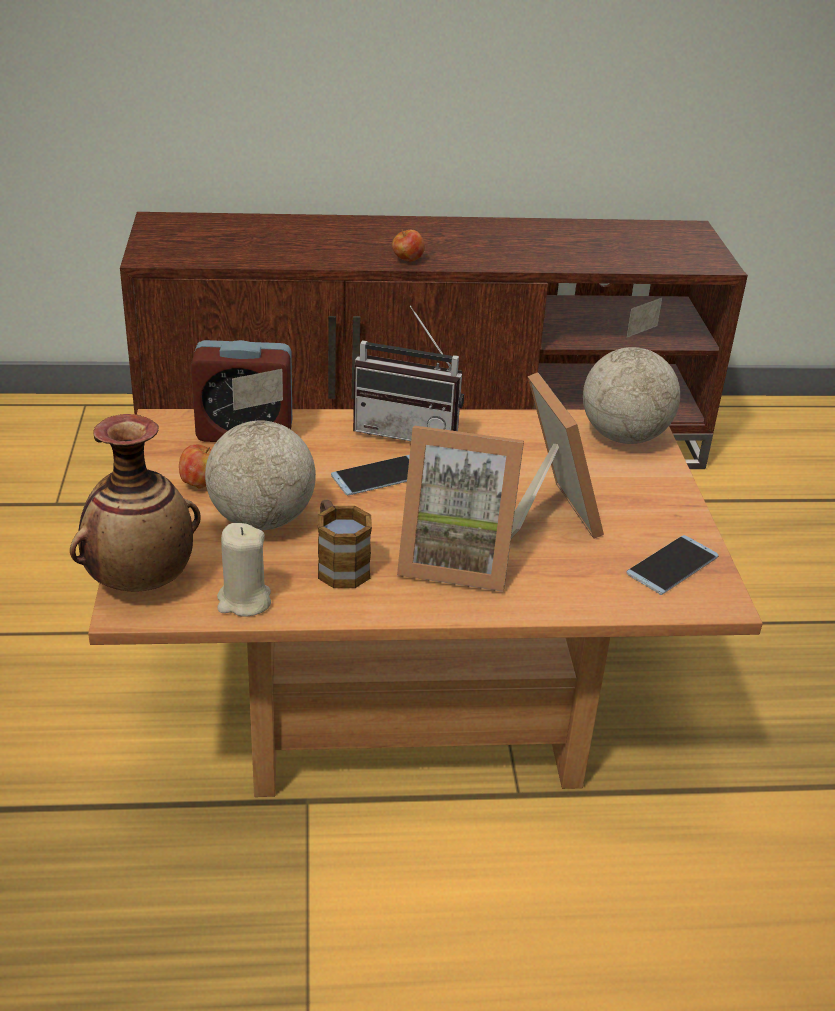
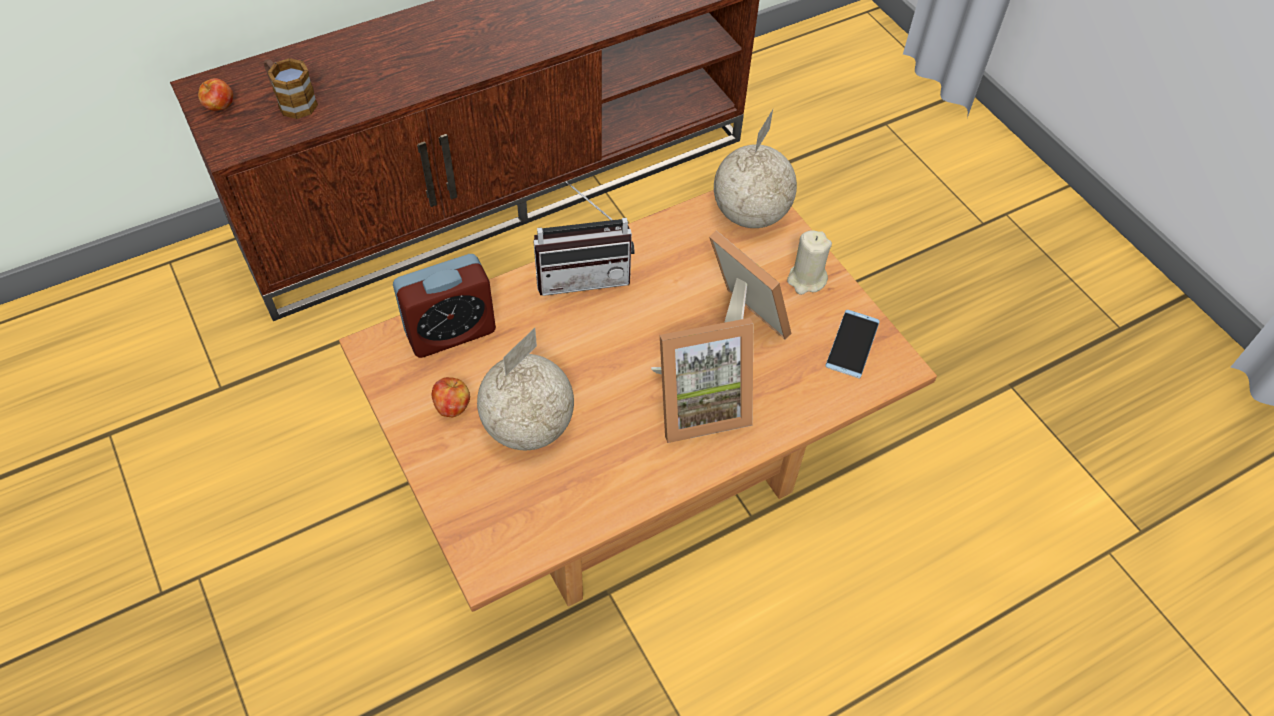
camera: 25 degrees left, 20 degrees up
vase [70,414,201,592] -> none
beige candle [217,523,271,617] -> beige candle moved to [787,230,832,295]
mug [318,500,372,588] -> mug moved to [264,58,318,119]
phone [331,455,410,495] -> none
apple [392,229,425,261] -> apple moved to [198,78,233,111]

